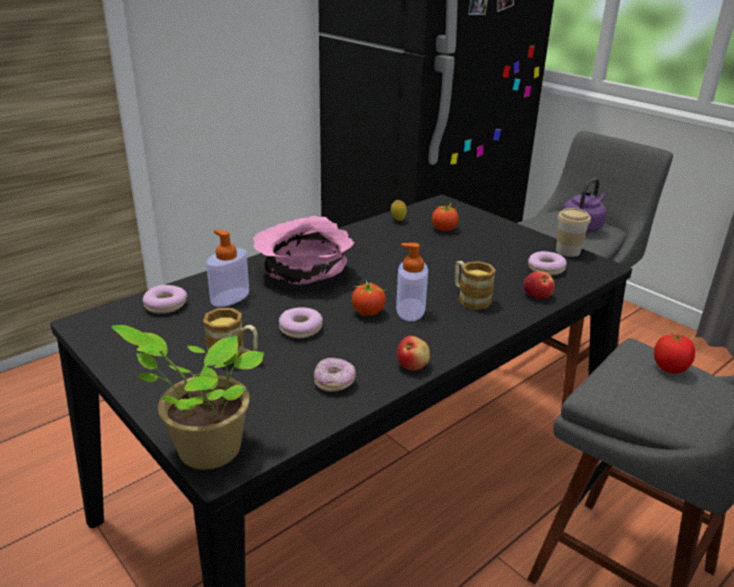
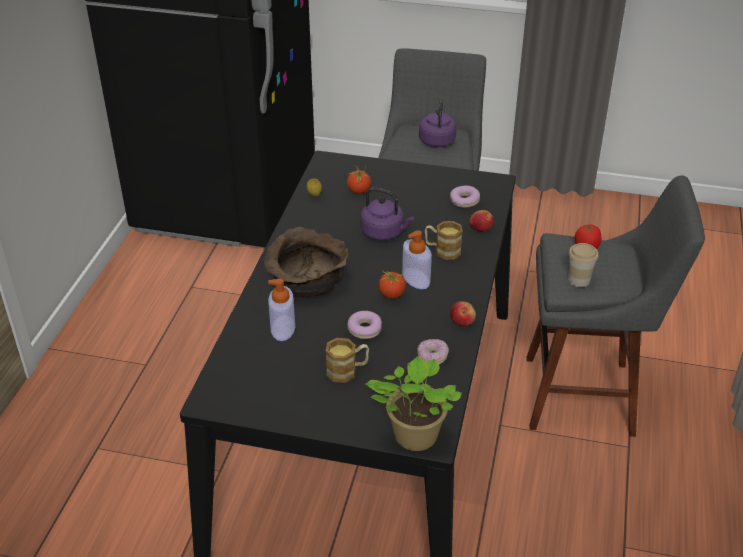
camera: 35 degrees left, 10 degrees up
donut [143,285,187,314] -> none
pink bowl [253,216,354,285] -> brown bowl [264,227,348,297]
cup [556,208,591,257] -> cup moved to [568,243,598,287]
none -> purple kettle [360,187,414,241]

